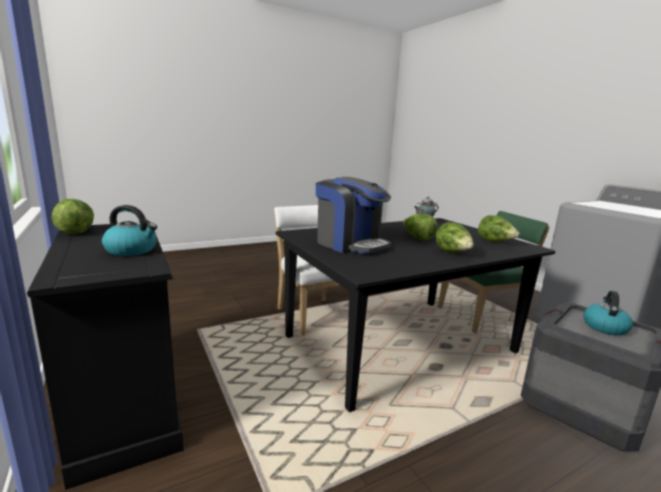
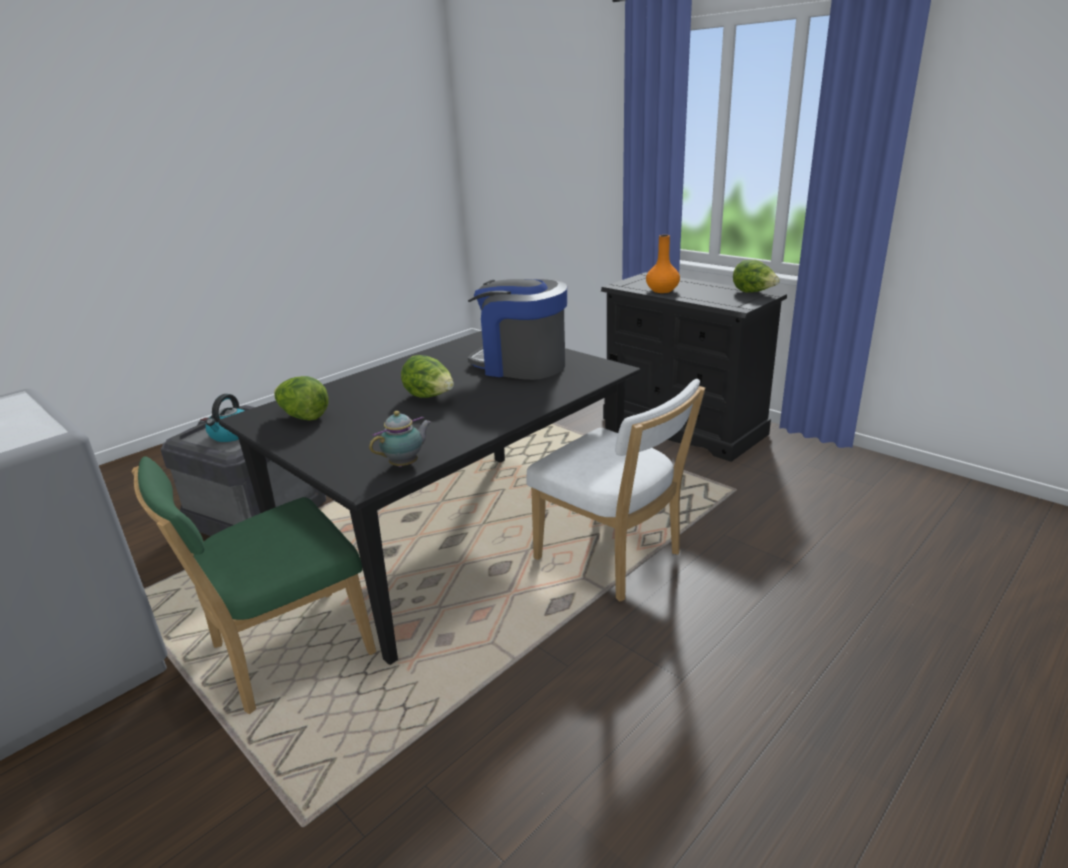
camera: 165 degrees right, 10 degrees up
kettle [102,205,157,256] -> orange vase [646,235,680,293]
lettuce [436,222,474,252] -> none

